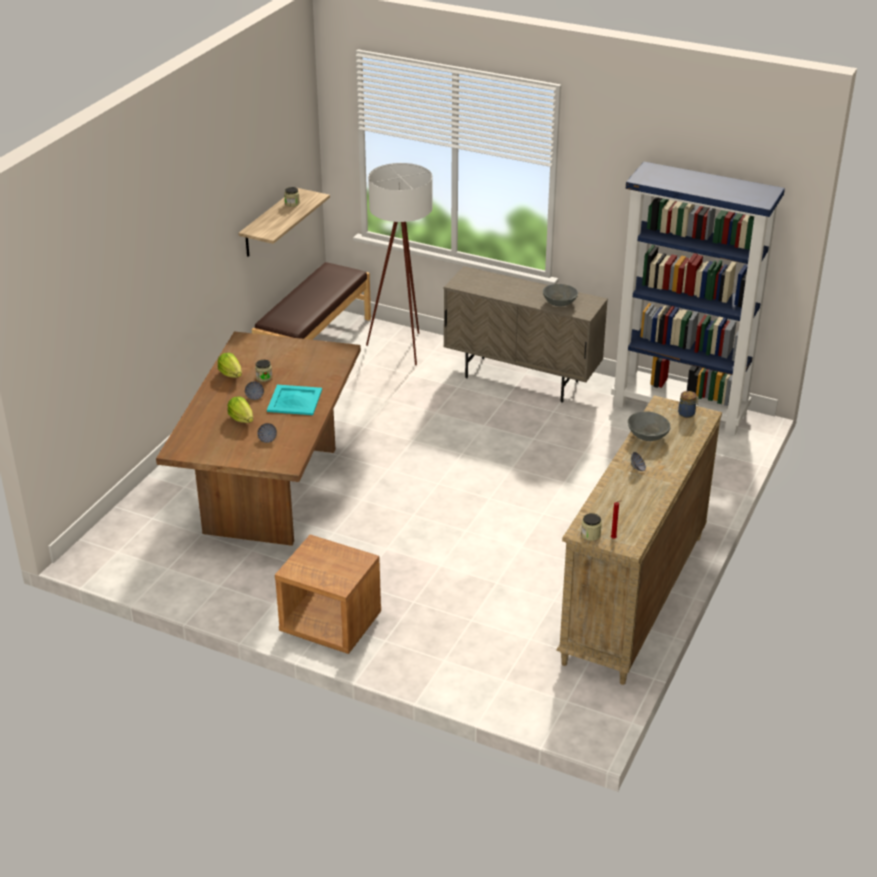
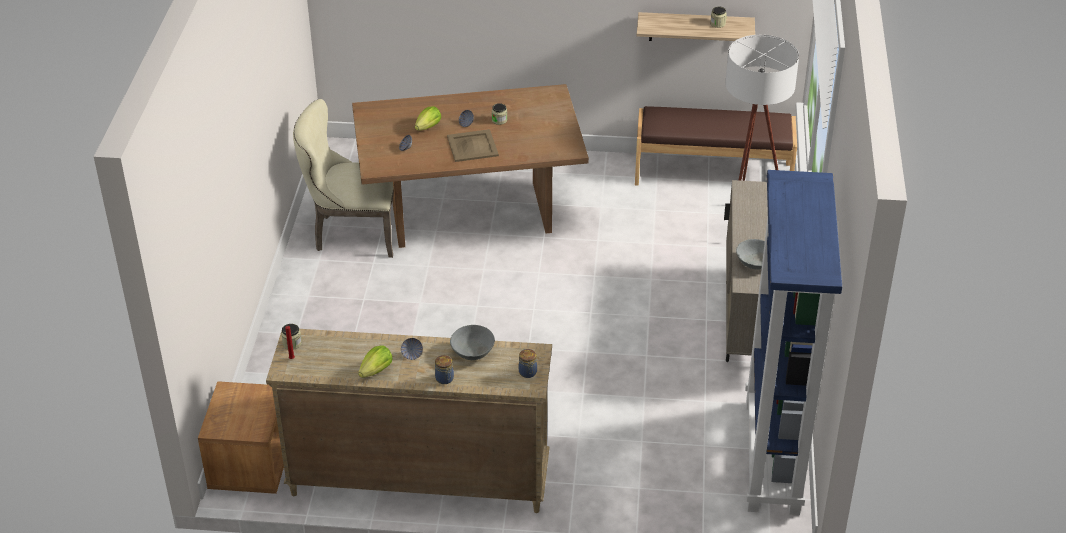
camera: 70 degrees right, 5 degrees up
lettuce [218,353,242,378] -> lettuce moved to [358,345,393,378]
turquoise tray [267,385,322,415] -> beige tray [447,129,499,162]
brown nightstand [275,535,381,654] -> brown nightstand moved to [198,381,284,494]
none -> beige chair [293,99,394,258]
none -> jar [435,355,454,384]

